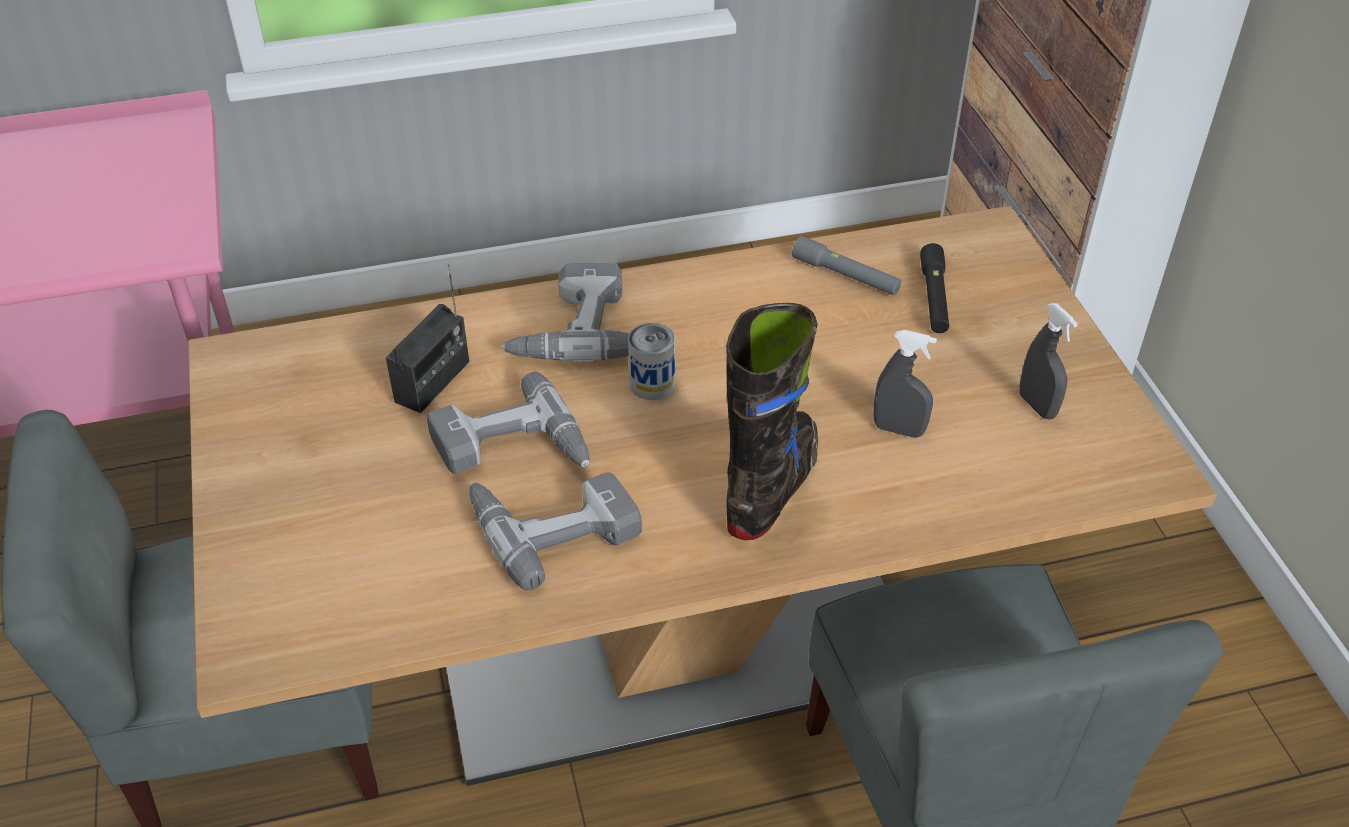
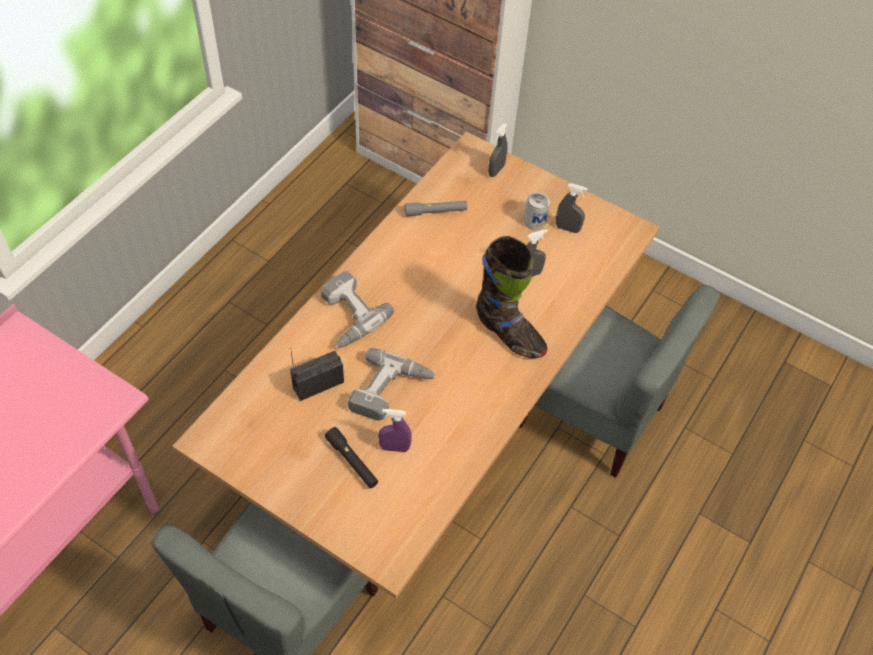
camera: 45 degrees left, 10 degrees up
radio [386,264,469,413] -> radio turned 105 degrees counterclockwise [290,348,344,401]
power drill [469,472,642,590] -> none
can [628,323,675,400] -> can moved to [523,192,550,230]
black boot [726,303,818,540] -> black boot turned 150 degrees clockwise [476,236,548,358]
black flashlight [920,243,949,333] -> black flashlight moved to [325,427,378,488]
none -> purple spray bottle [378,409,412,452]
none -> grey spray bottle [488,123,507,177]

